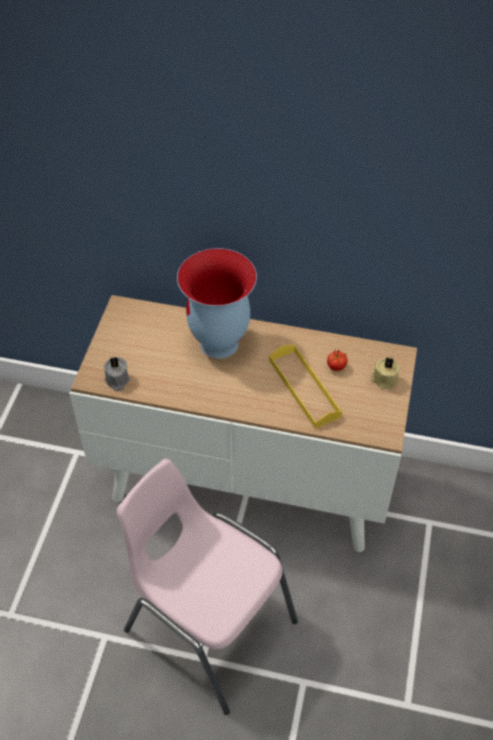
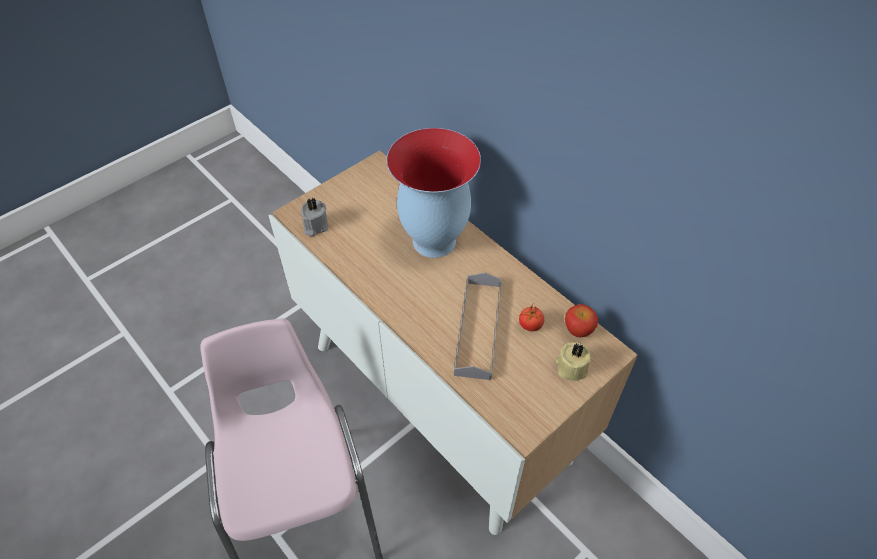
camera: 35 degrees right, 0 degrees up
yellow tray [269,345,342,429] -> grey tray [454,273,502,380]
none -> apple [565,304,598,338]

